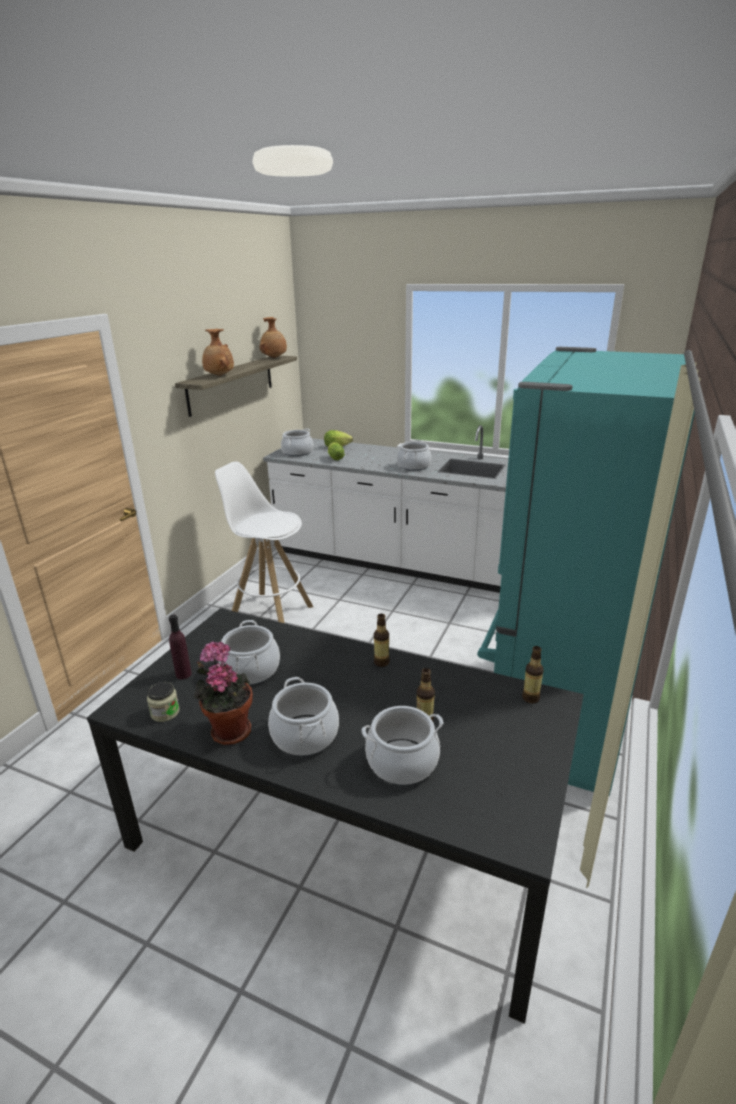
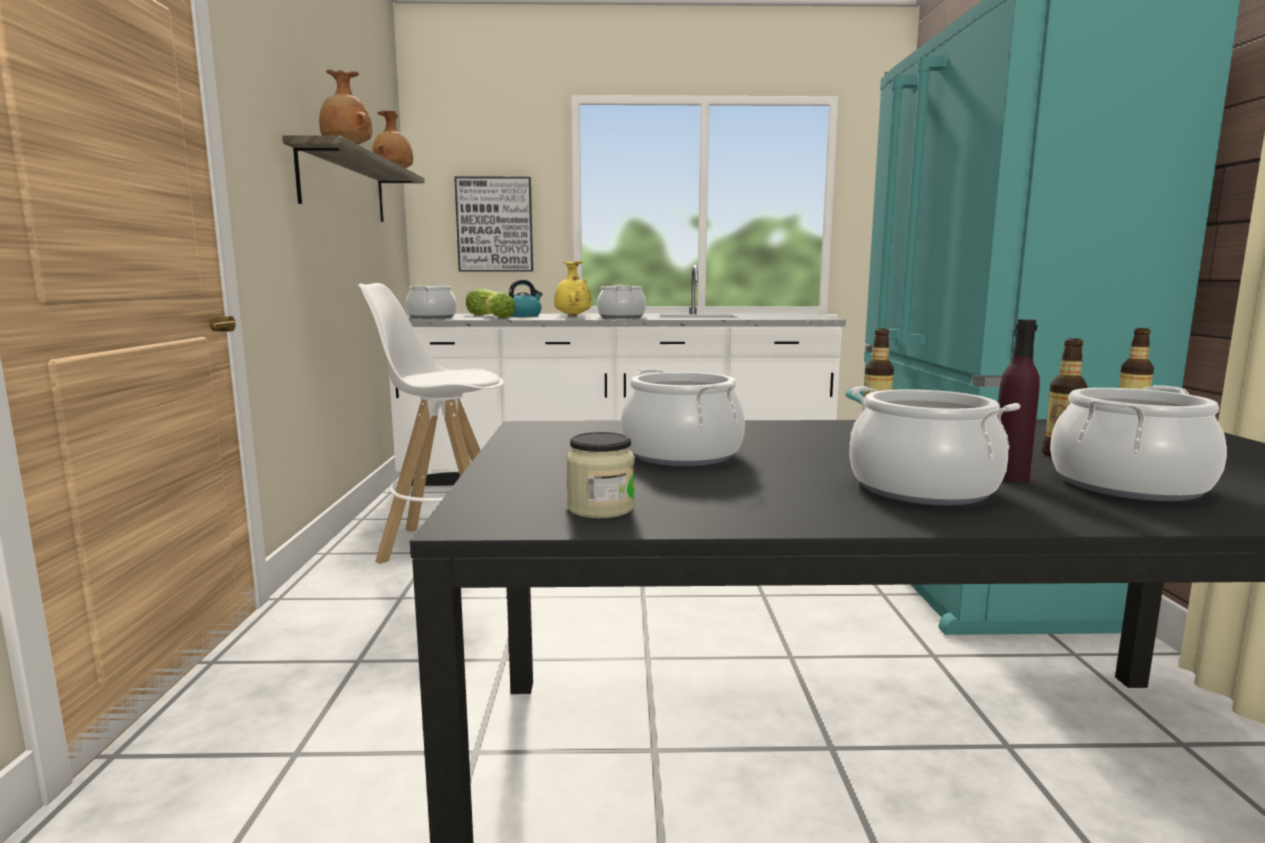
camera: 25 degrees left, 15 degrees down
purple bottle [169,615,192,679] -> purple bottle moved to [998,319,1040,482]
potted plant [194,641,253,745] -> none
none -> picture [454,176,533,271]
none -> kettle [509,280,542,317]
none -> yellow vase [554,261,591,316]

